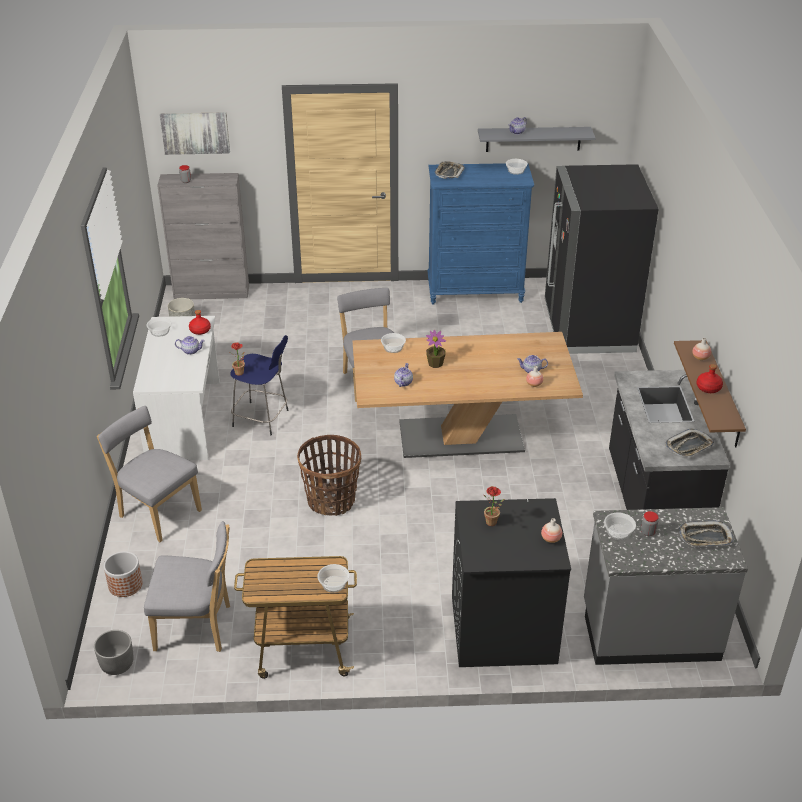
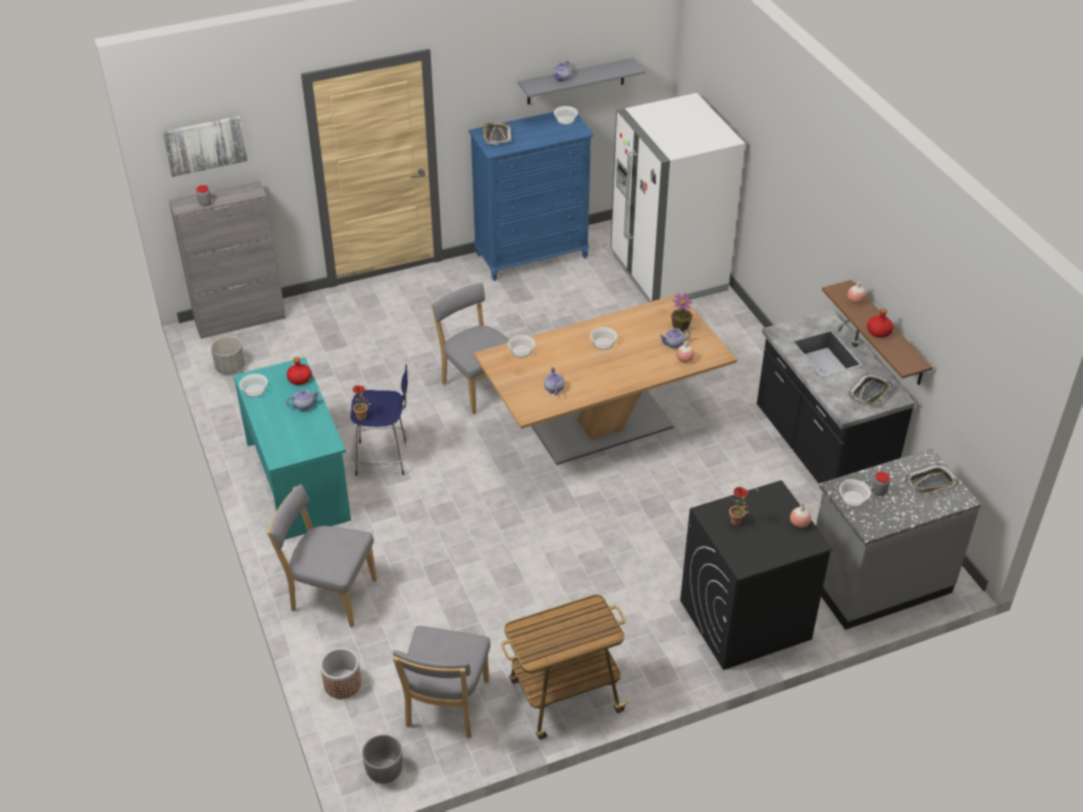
camera: 20 degrees left, 5 degrees up
white desk [133,316,220,460] -> turquoise desk [234,357,351,540]
grey chair [144,521,230,652] -> grey chair turned 120 degrees clockwise [393,626,490,738]
basket [297,435,361,516] -> none
bowl [317,564,350,593] -> bowl moved to [590,327,617,350]
potted plant [426,330,446,368] -> potted plant moved to [671,293,693,332]
black fridge [545,164,659,354] -> white fridge [611,93,745,302]

